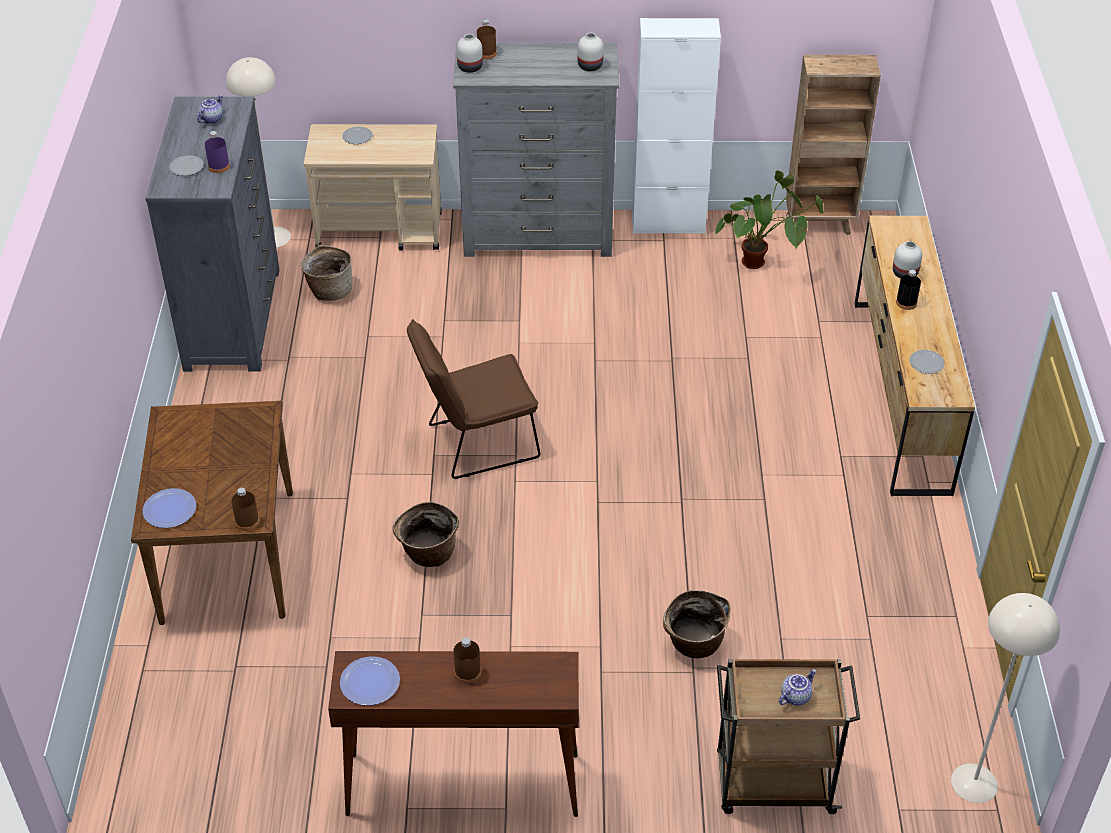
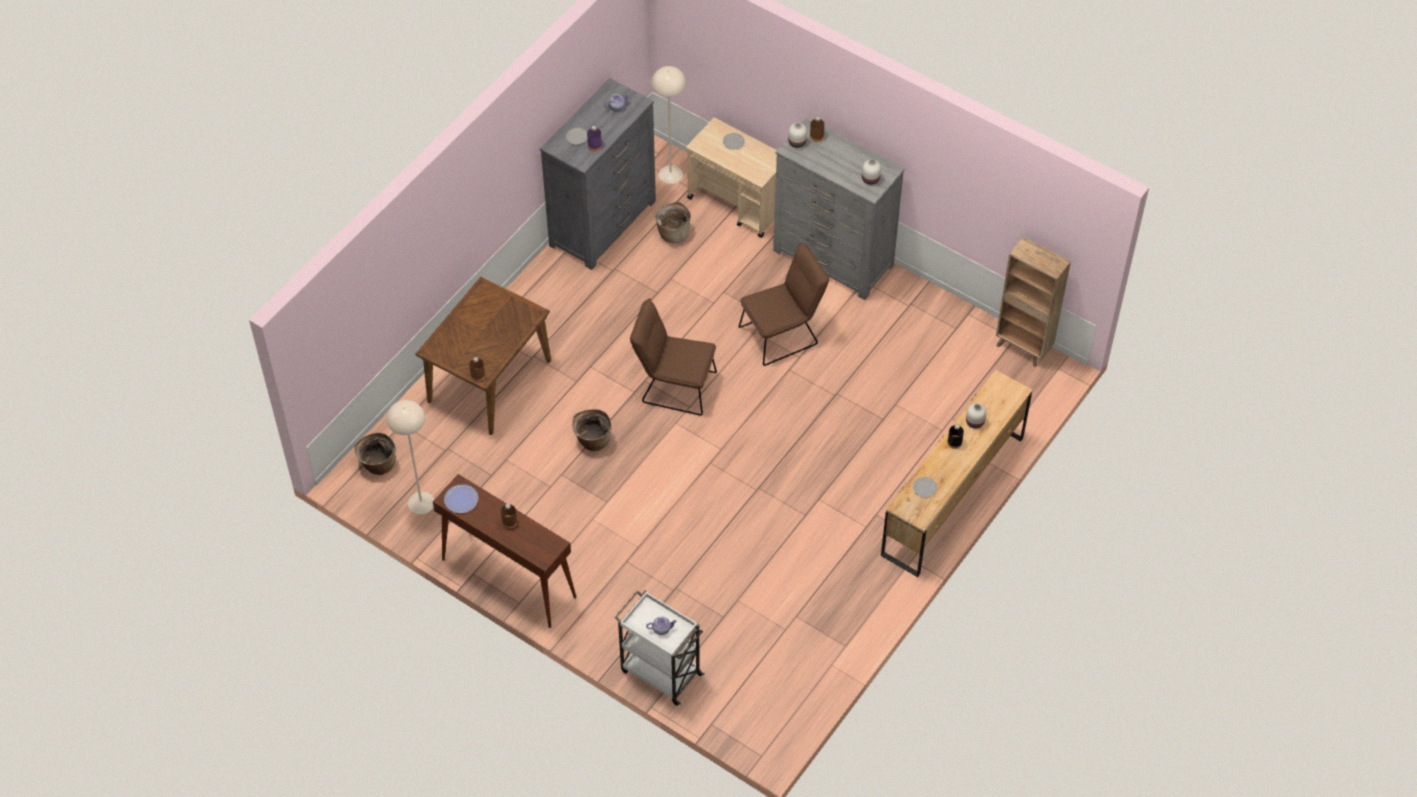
camera: 35 degrees right, 10 degrees up
plate [142,488,196,528] -> none
white cabinet [632,18,721,234] -> none
basket [663,590,731,659] -> basket moved to [354,433,396,475]
potted plant [715,170,823,269] -> none
brown cart [717,658,860,814] -> white cart [615,590,704,706]
beige floor lamp [951,593,1060,803] -> beige floor lamp moved to [387,400,435,514]
none -> brown chair [739,243,829,366]

